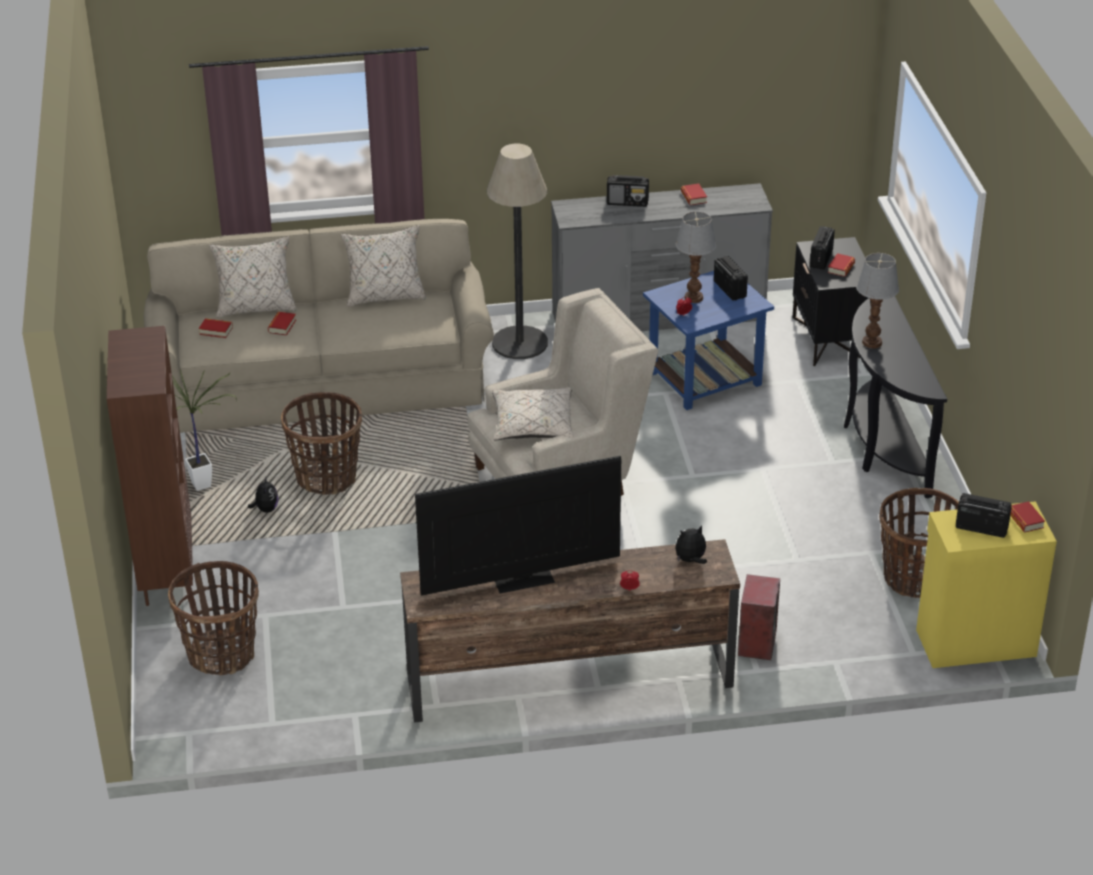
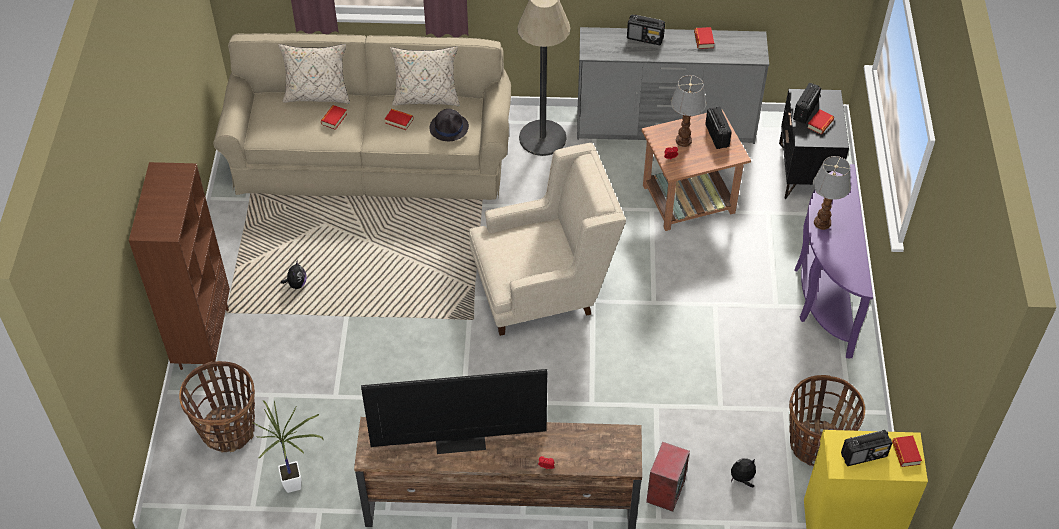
camera: 10 degrees right, 15 degrees up
potted plant [172,369,237,491] -> potted plant moved to [252,400,323,493]
book [199,318,233,338] -> book moved to [385,109,414,130]
basket [281,392,362,495] -> none
beige pillow [492,387,574,441] -> none
blue side table [643,271,774,410] -> brown side table [642,110,751,231]
plush toy [675,525,707,564] -> plush toy moved to [731,458,756,488]
black console table [844,296,947,498] -> purple console table [794,164,873,359]
radio [956,493,1012,538] -> radio turned 135 degrees clockwise [841,430,892,466]
none -> black hat [430,109,469,141]

